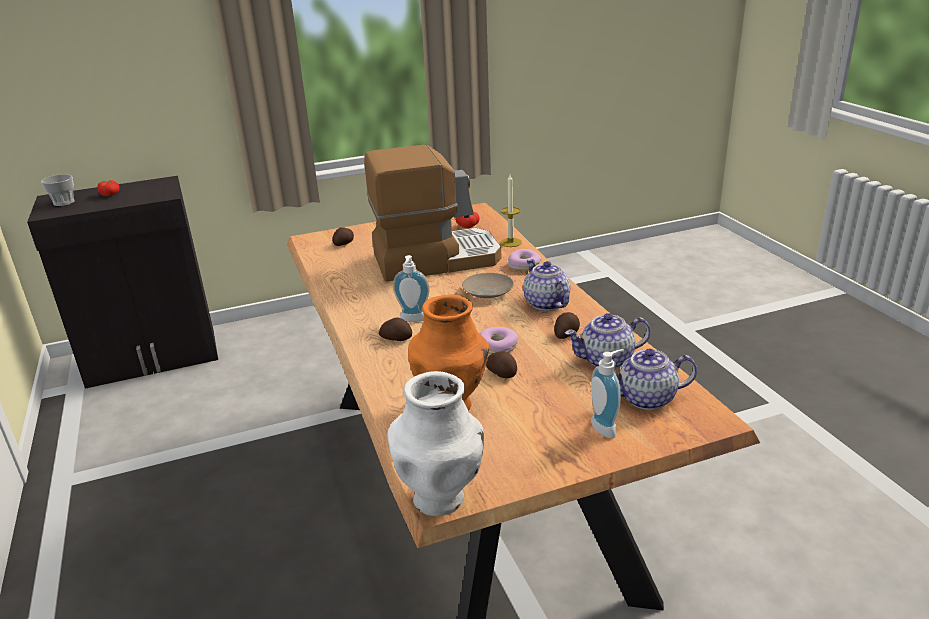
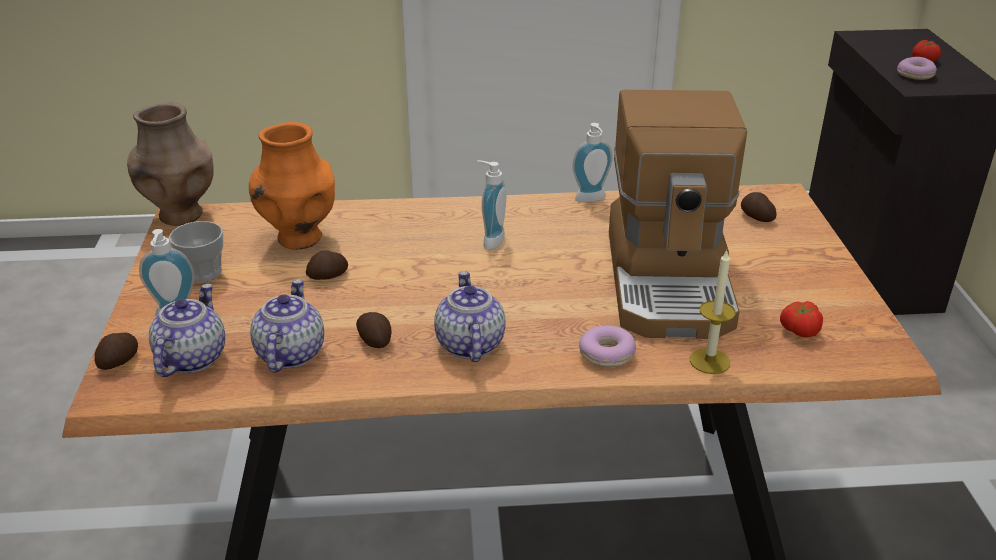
camera: 105 degrees right, 5 degrees up
cup [41,174,75,206] -> cup moved to [169,221,223,283]
potato [379,317,412,341] -> potato moved to [95,333,138,370]
white vase [387,371,484,516] -> brown vase [127,102,214,226]
beige plate [462,273,514,298] -> none
donut [480,327,518,354] -> donut moved to [897,57,937,80]
teapot [523,259,571,311] -> teapot turned 90 degrees counterclockwise [434,271,506,362]
none -> soap dispenser [572,123,613,202]

